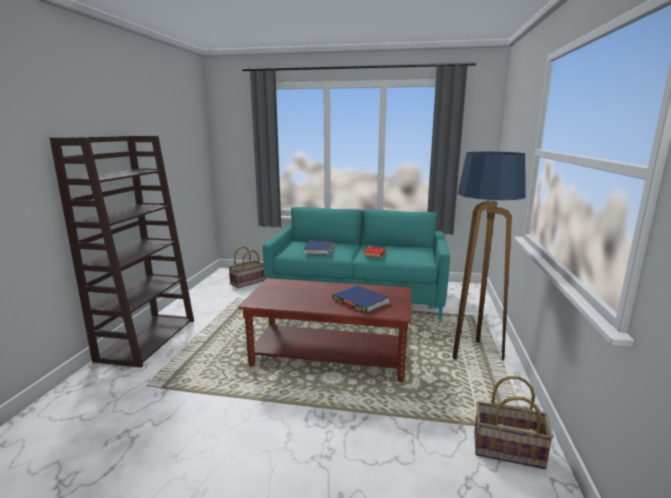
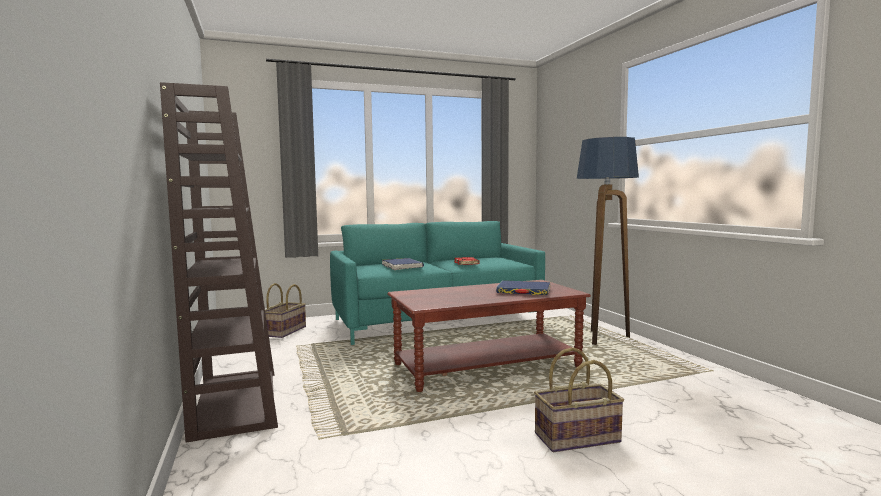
camera: 30 degrees left, 10 degrees down
basket [474,376,554,469] -> basket moved to [534,347,624,452]

